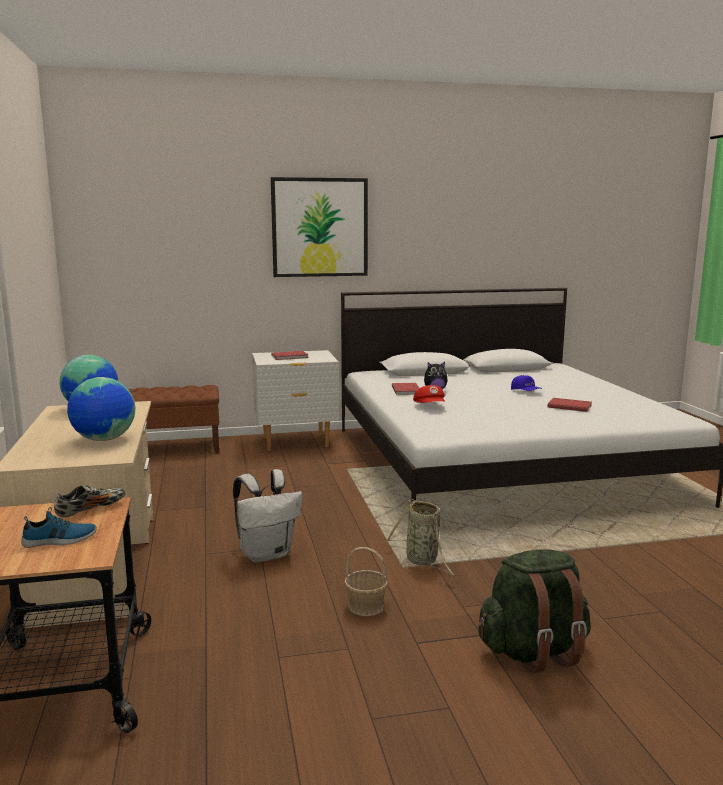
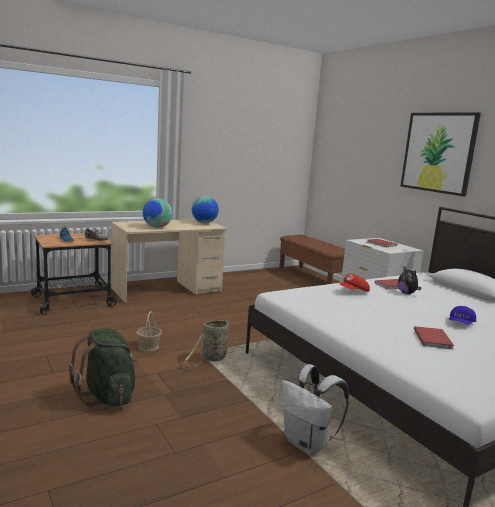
camera: 70 degrees right, 0 degrees up
white backpack [233,469,303,563] -> white backpack moved to [278,364,349,455]

